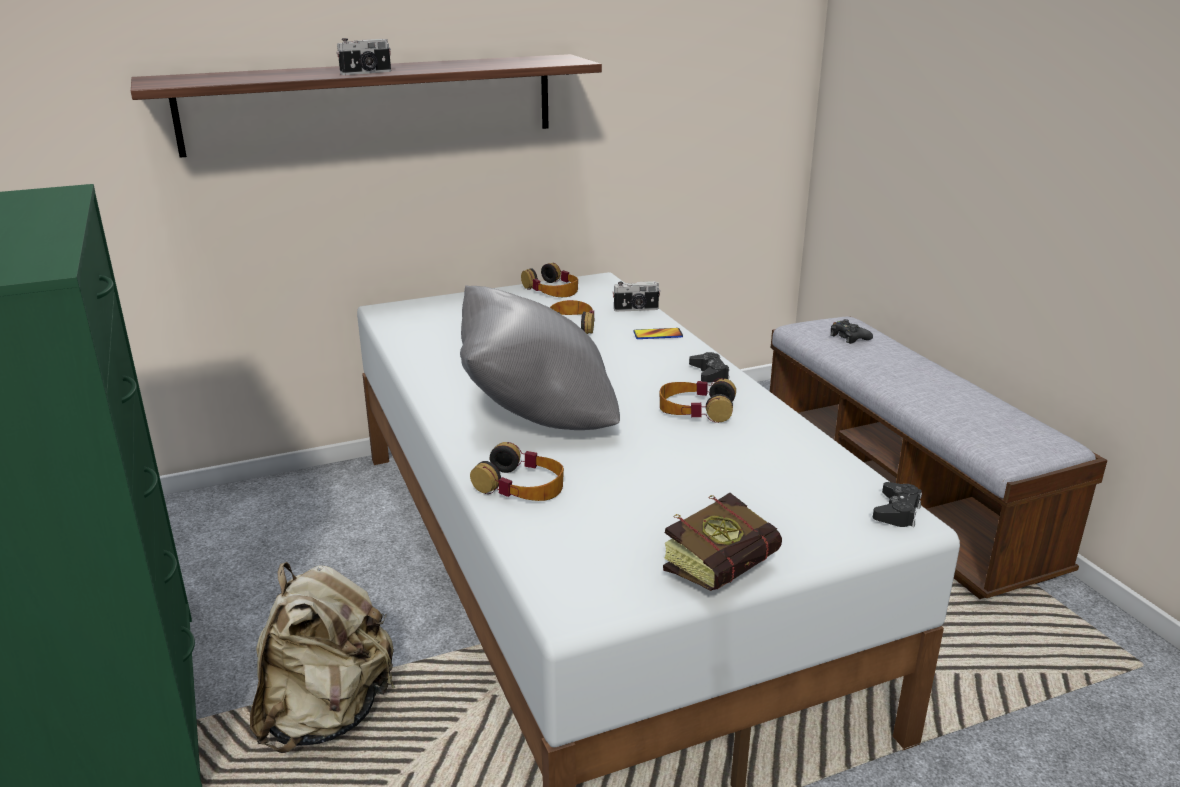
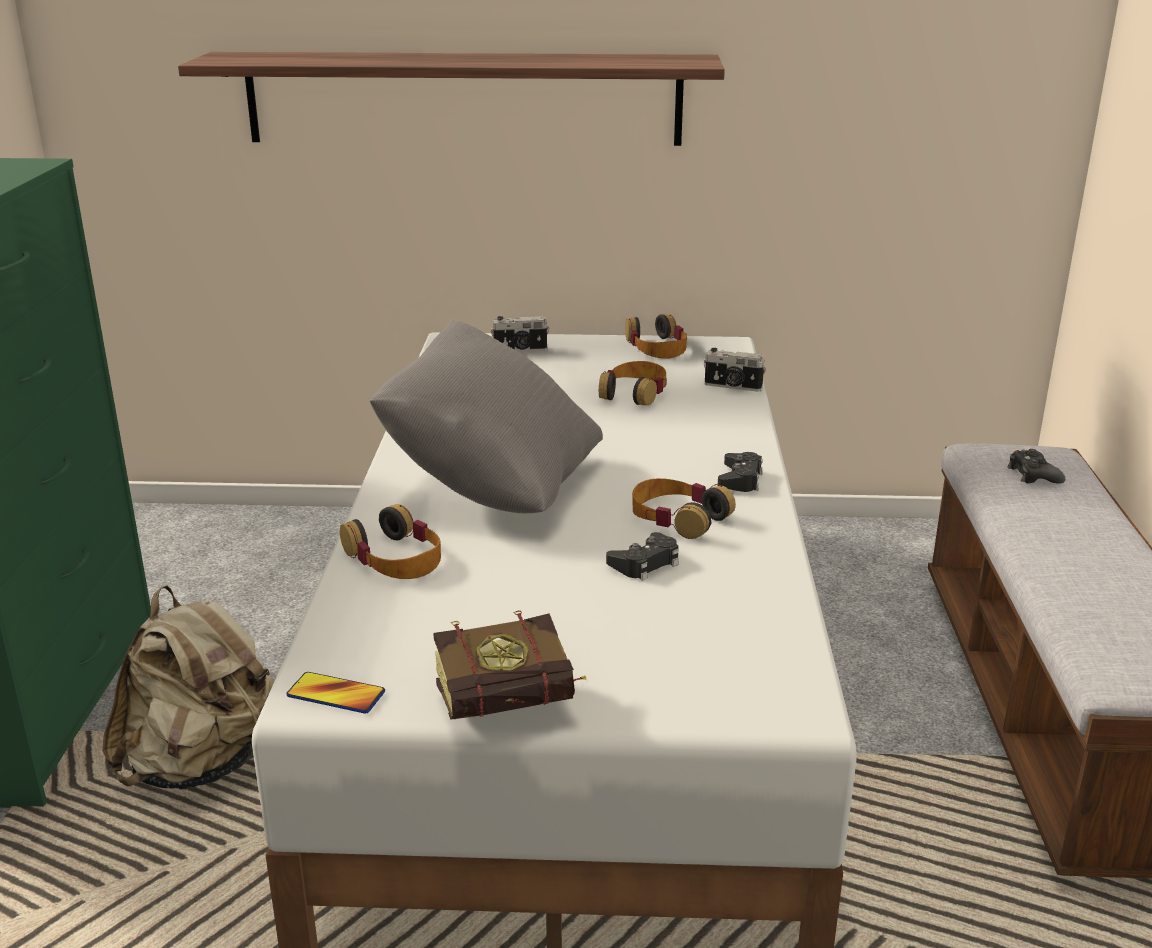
camera: 25 degrees right, 0 degrees up
camera [336,38,391,75] -> camera moved to [491,316,549,352]
phone [633,328,683,339] -> phone moved to [286,672,385,714]
black game controller [873,482,922,527] -> black game controller moved to [606,532,679,581]

